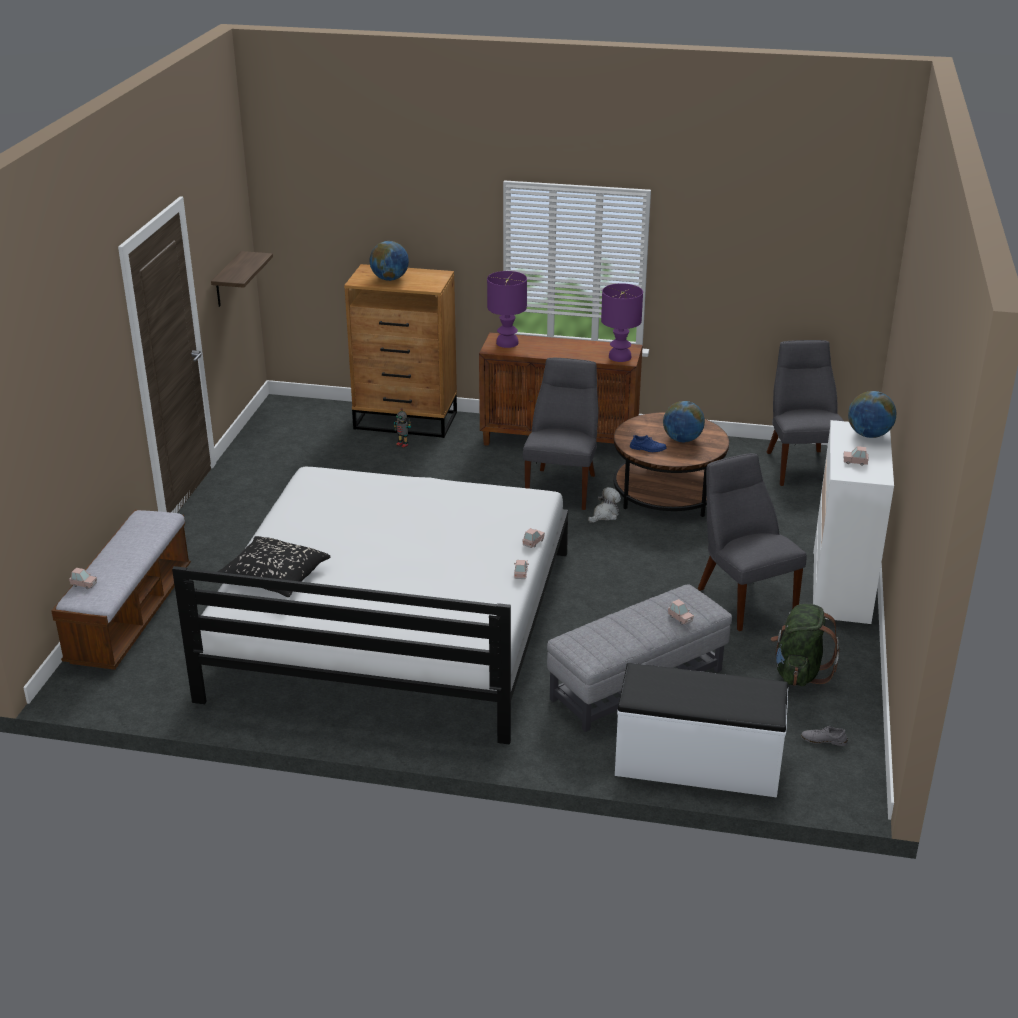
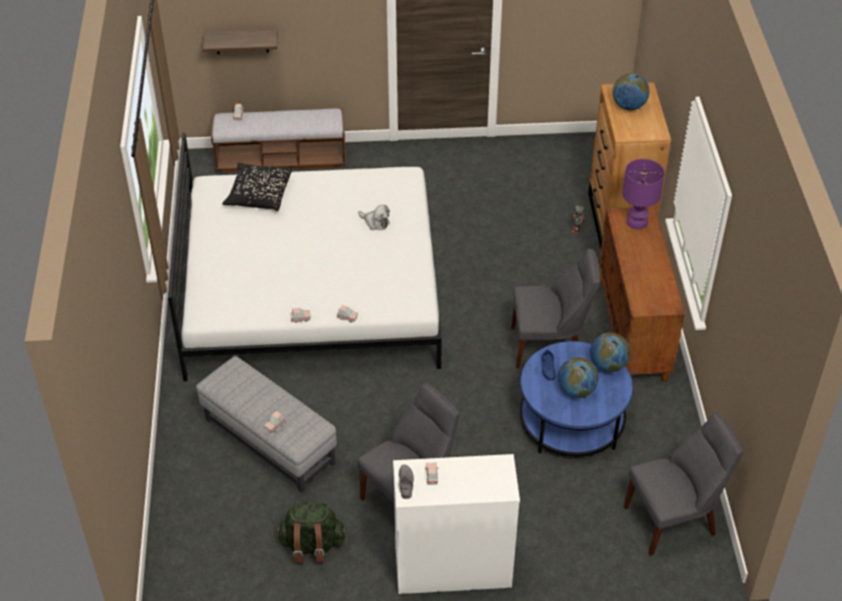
camera: 75 degrees right, 15 degrees up
shelf [211,251,273,307] -> shelf moved to [203,29,277,54]
plush toy [588,487,621,523] -> plush toy moved to [358,205,390,230]
purple table lamp [601,283,643,362] -> none
brown coffee table [614,412,729,517] -> blue coffee table [520,341,633,456]
white bench [615,663,788,797] -> none
grey shoe [801,726,848,746] -> grey shoe moved to [399,464,414,499]
globe [848,391,896,438] -> globe moved to [590,332,630,372]

